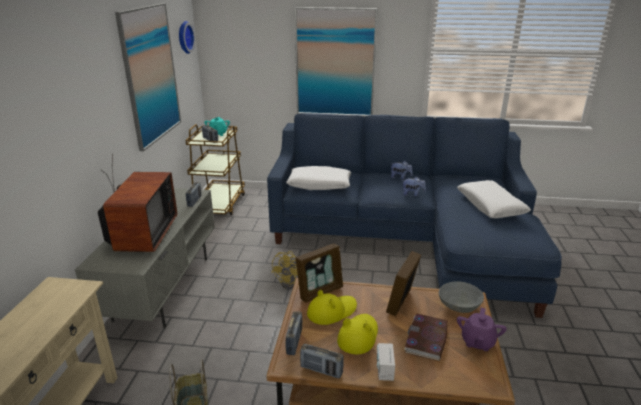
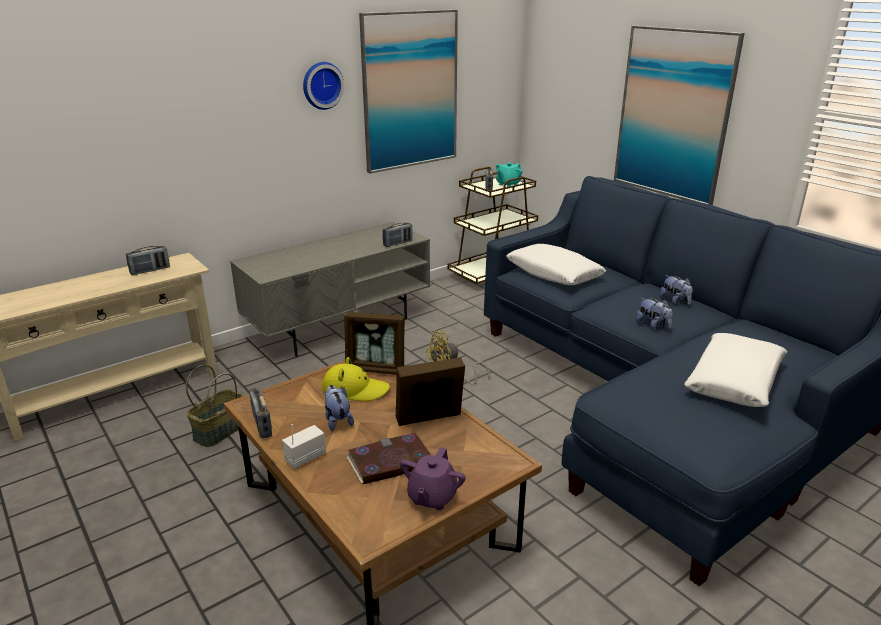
camera: 45 degrees right, 0 degrees up
television [98,153,177,252] -> none
wall clock [179,21,195,54] -> wall clock moved to [303,62,344,110]
radio [286,311,302,355] -> radio moved to [126,246,170,275]
yellow hat [337,314,378,354] -> plush toy [324,385,354,431]
grey bowl [439,281,484,313] -> none
purple teapot [457,308,507,351] -> purple teapot turned 45 degrees counterclockwise [400,447,466,510]

